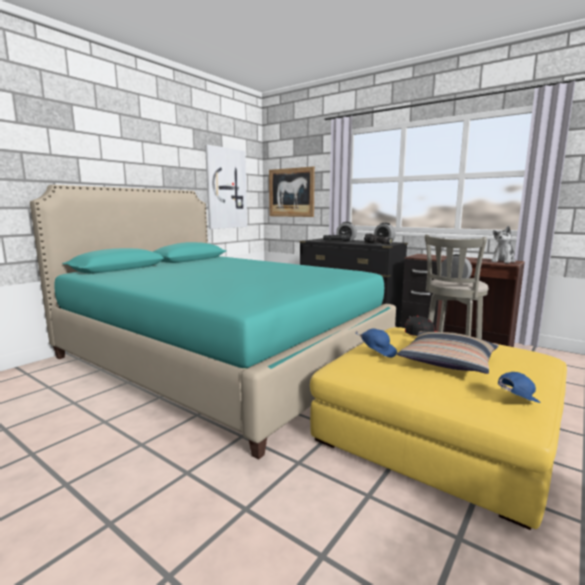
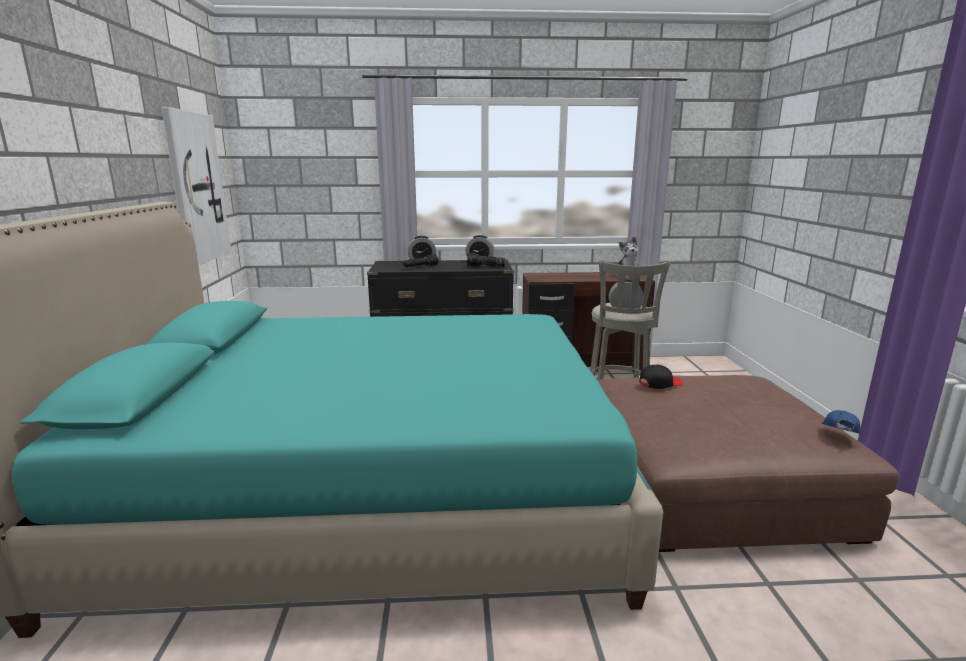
camera: 40 degrees left, 5 degrees up
picture [269,166,315,217] -> none
yellow ottoman [310,327,567,530] -> brown ottoman [597,375,899,552]
blue cap [356,329,397,358] -> none
pillow [397,331,499,374] -> none

